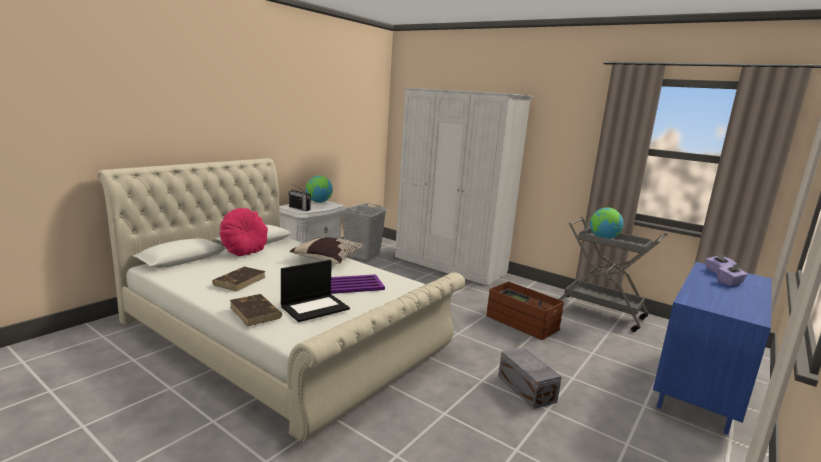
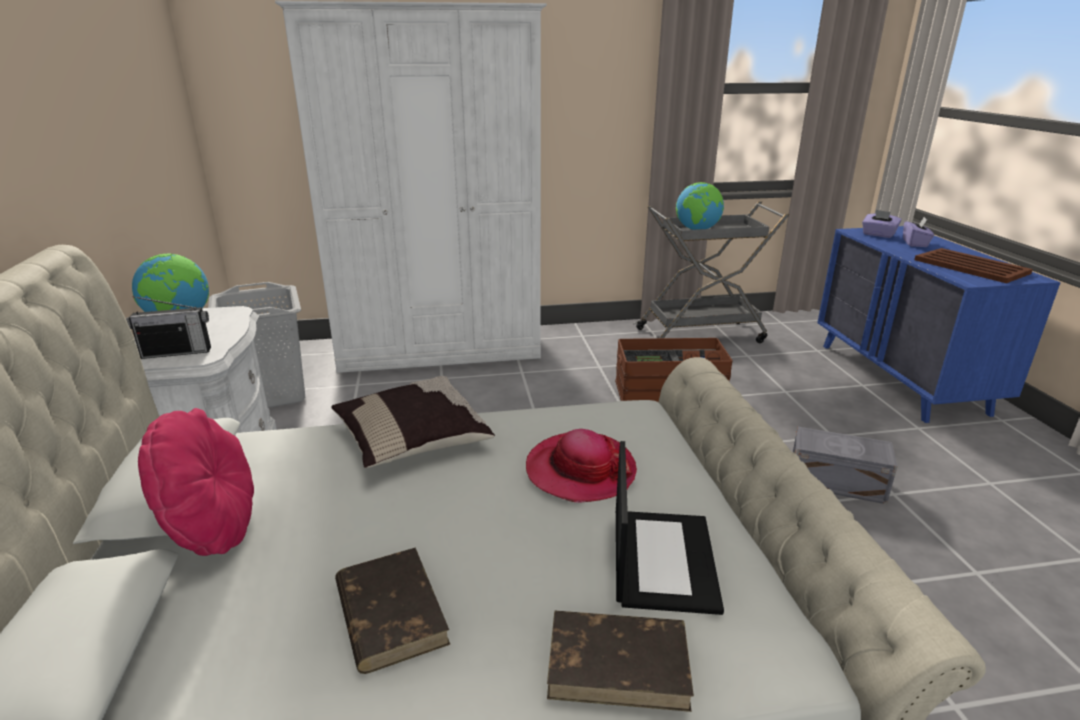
camera: 45 degrees left, 10 degrees up
purple tray [331,274,385,294] -> hat [526,429,637,503]
none -> brown tray [914,248,1033,283]

